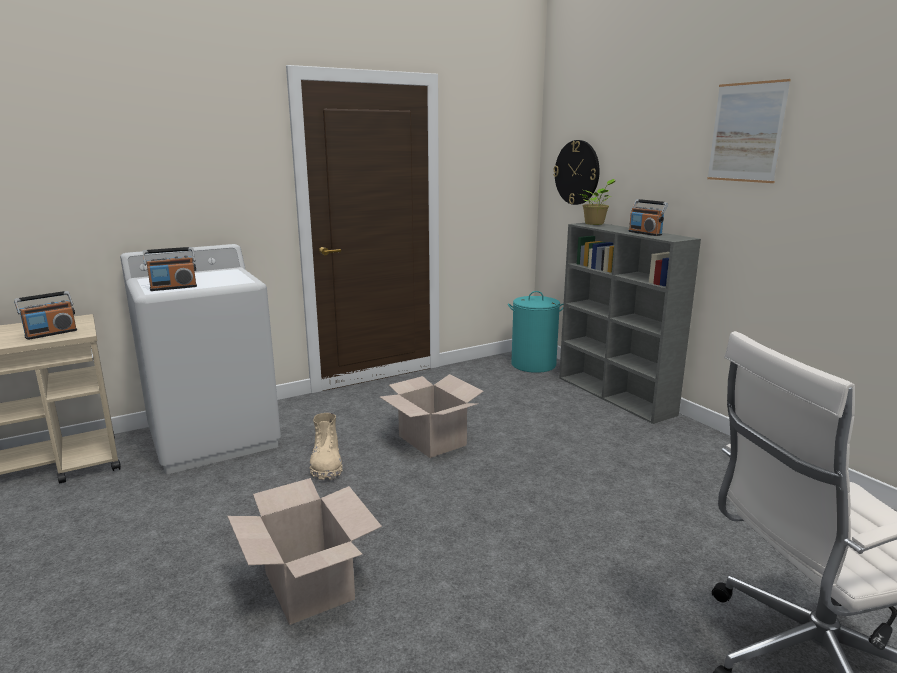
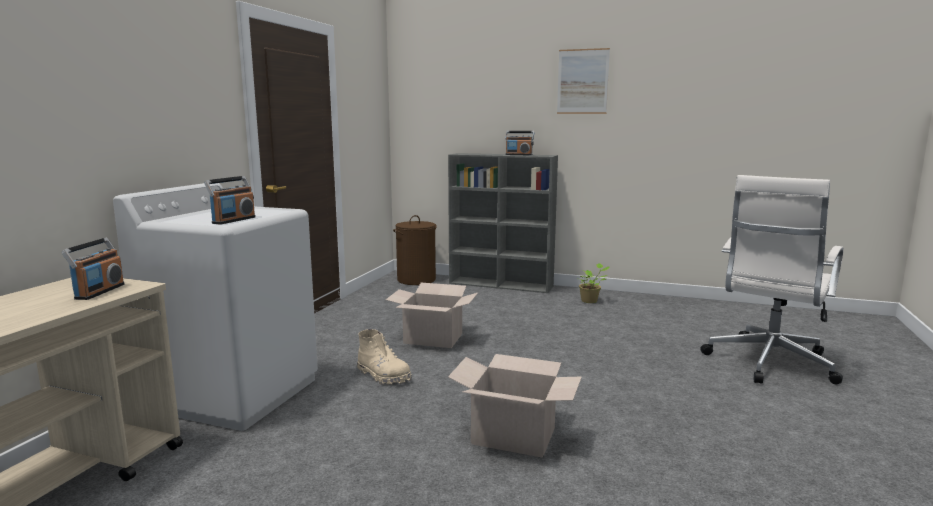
camera: 40 degrees left, 5 degrees down
turquoise laundry basket [508,291,564,373] -> brown laundry basket [393,215,437,285]
wall clock [553,140,599,205] -> none
potted plant [579,179,615,225] -> potted plant moved to [579,263,610,303]

